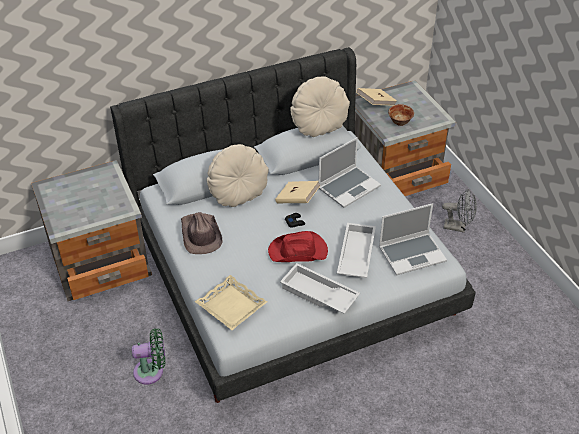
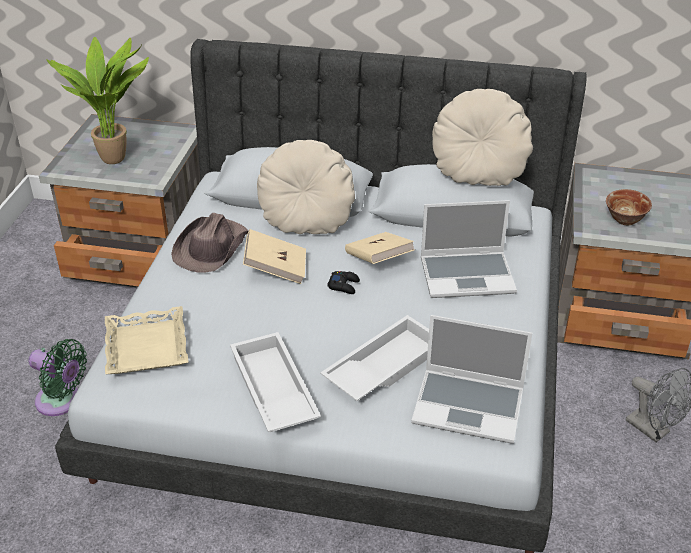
camera: 35 degrees right, 5 degrees down
red hat [268,231,328,262] -> none
beige book [356,88,397,106] -> beige book moved to [243,229,306,284]
none -> potted plant [46,37,149,164]

